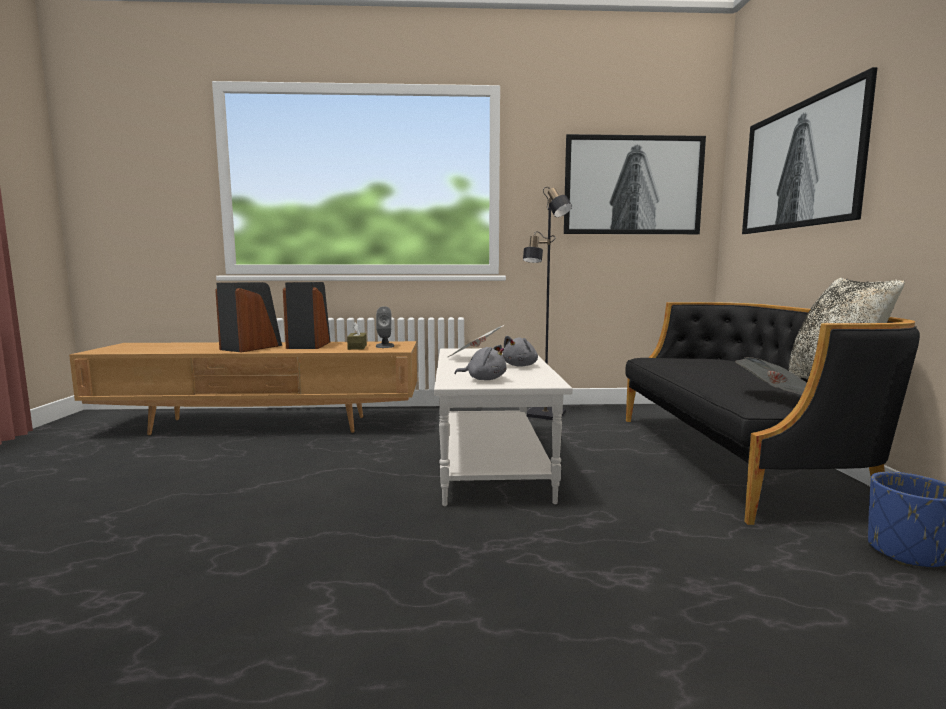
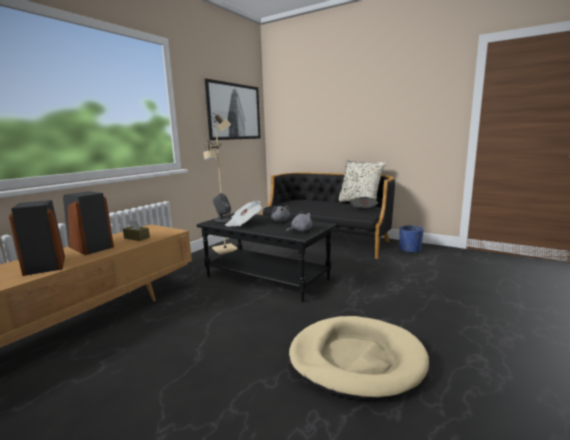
camera: 55 degrees left, 5 degrees up
grey speaker [376,306,394,348] -> grey speaker moved to [213,193,231,222]
white coffee table [434,348,573,506] -> black coffee table [197,213,336,302]
black floor lamp [523,187,572,420] -> beige floor lamp [203,113,237,254]
picture [742,67,878,234] -> none
none -> beige dog bed [289,316,429,401]

